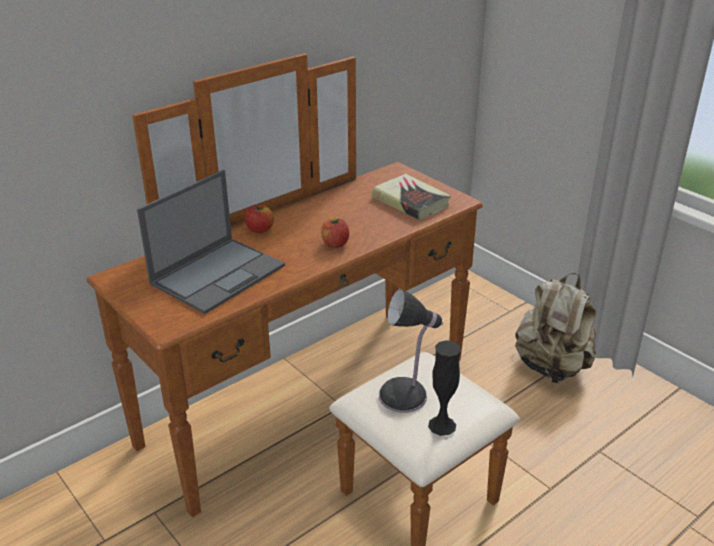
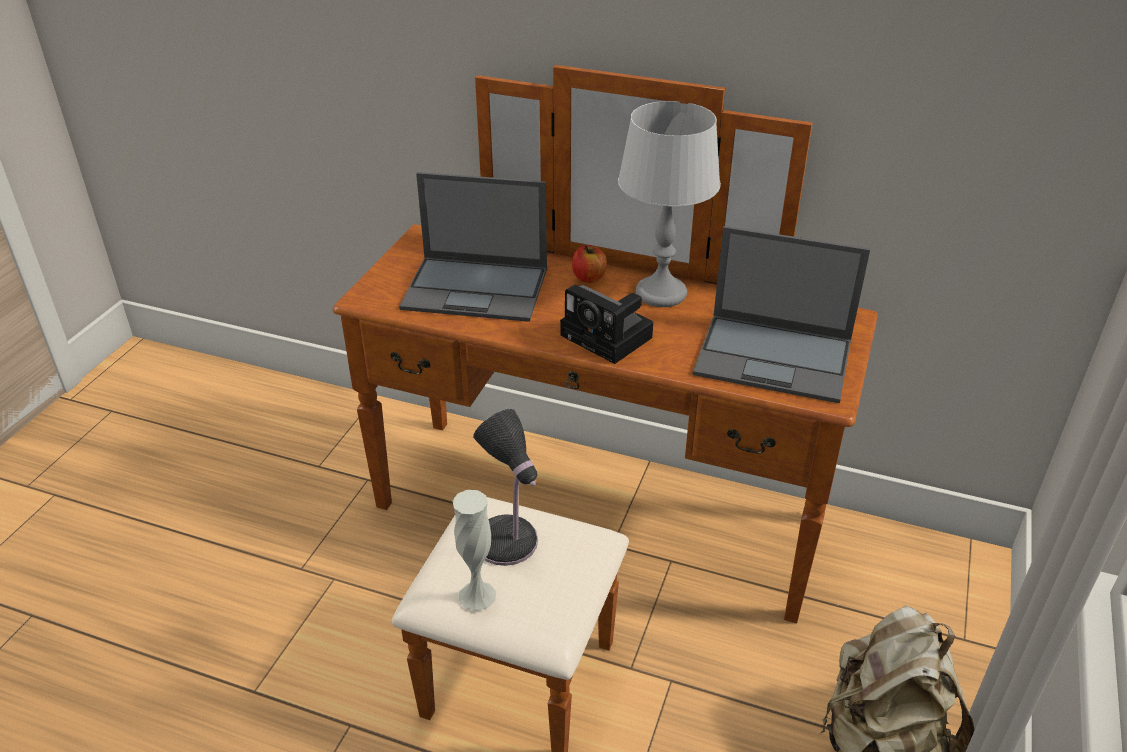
camera: 60 degrees right, 5 degrees up
apple [321,218,349,248] -> camera [560,284,653,364]
book [372,174,451,220] -> laptop [693,226,870,403]
black vase [428,340,461,436] -> white vase [453,490,496,611]
none -> grey table lamp [618,101,721,307]

